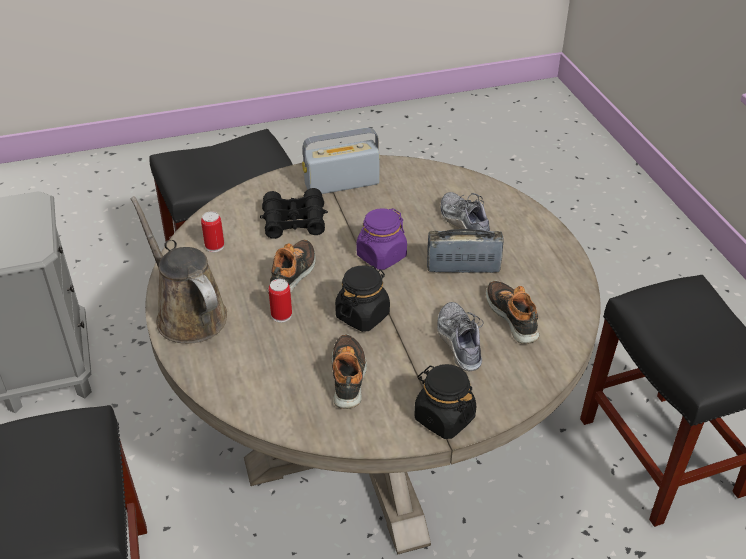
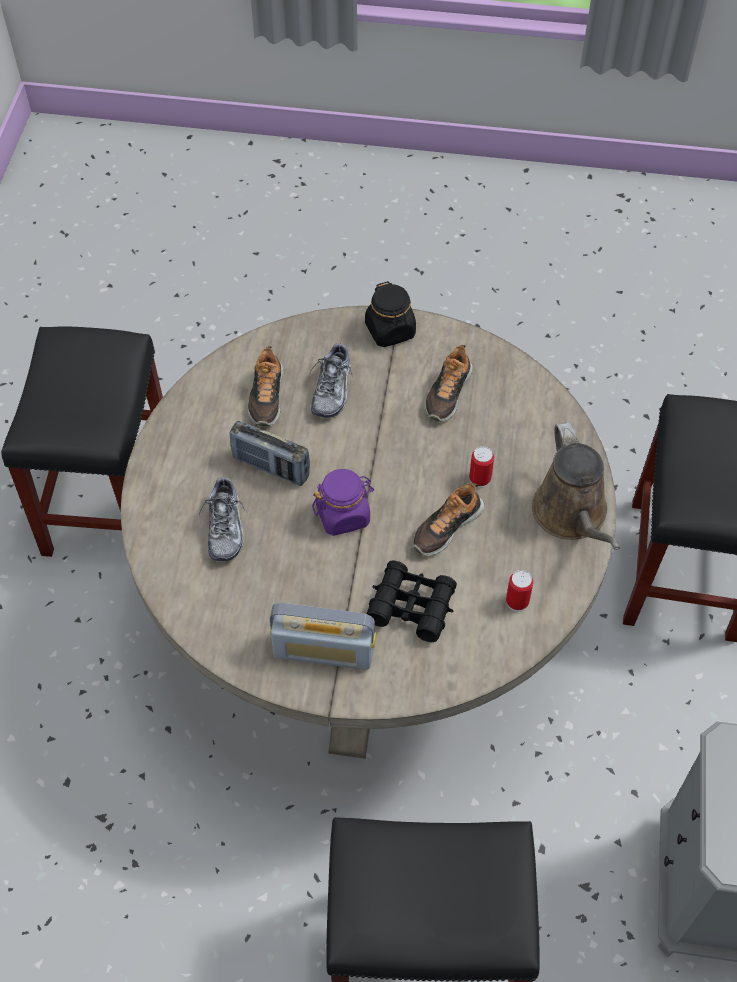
camera: 155 degrees left, 15 degrees up
black jar [335,266,390,332] -> none

